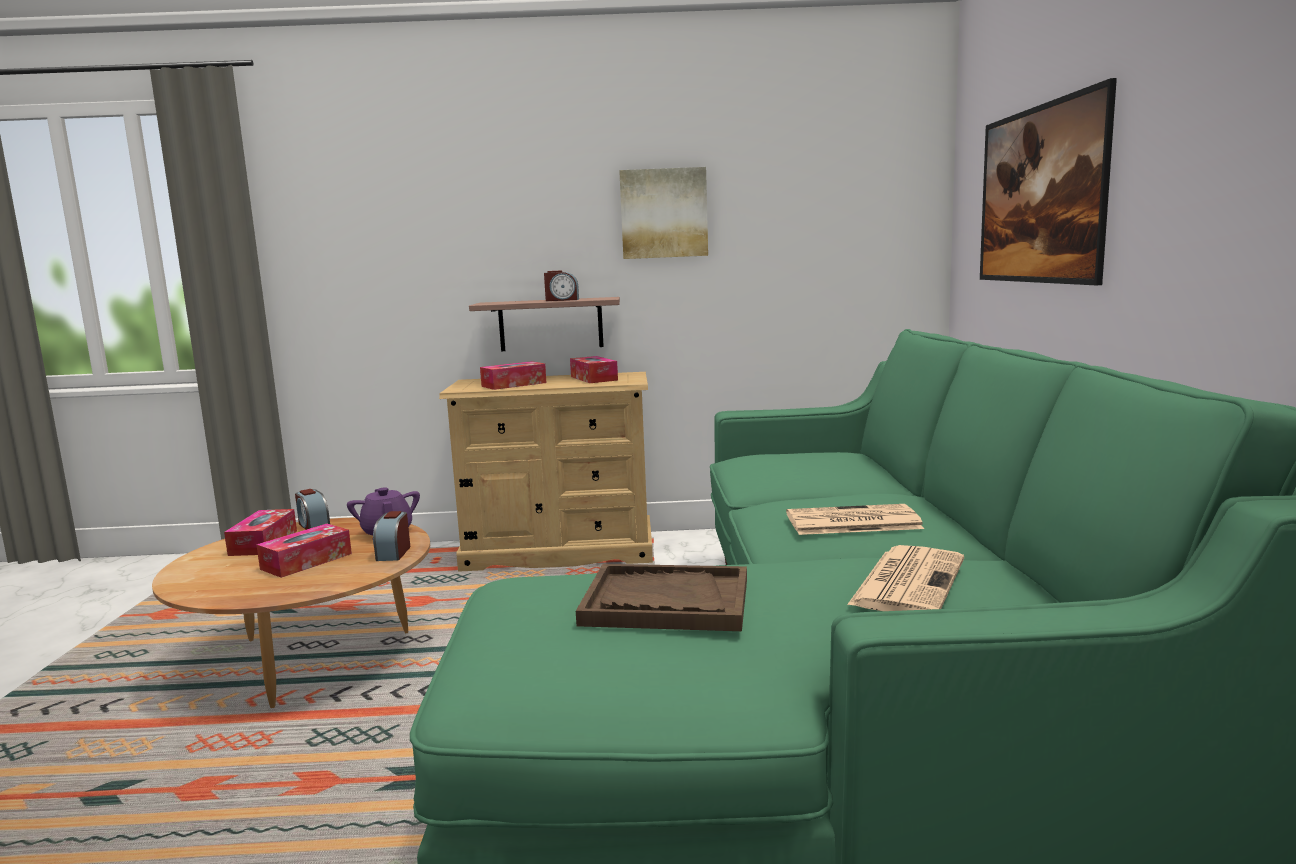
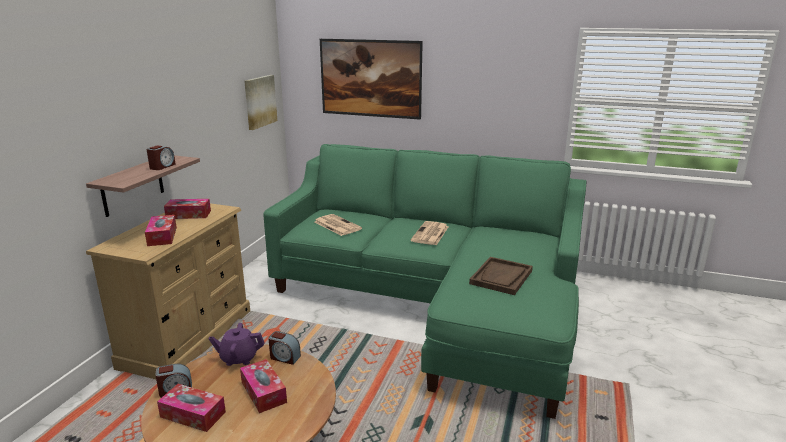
camera: 70 degrees left, 10 degrees up
picture [619,167,708,259] -> picture moved to [244,75,277,130]
newspaper [847,545,964,611] -> newspaper moved to [315,214,362,236]

